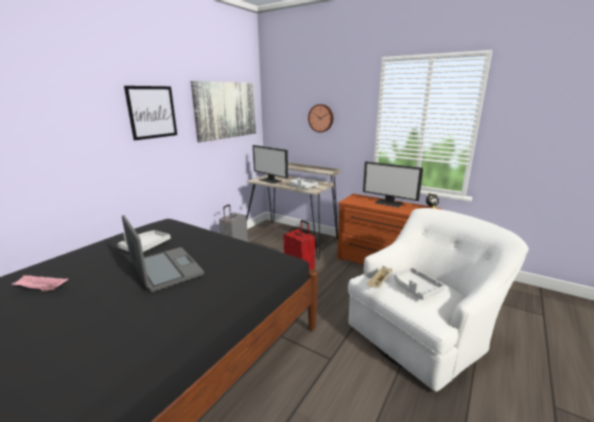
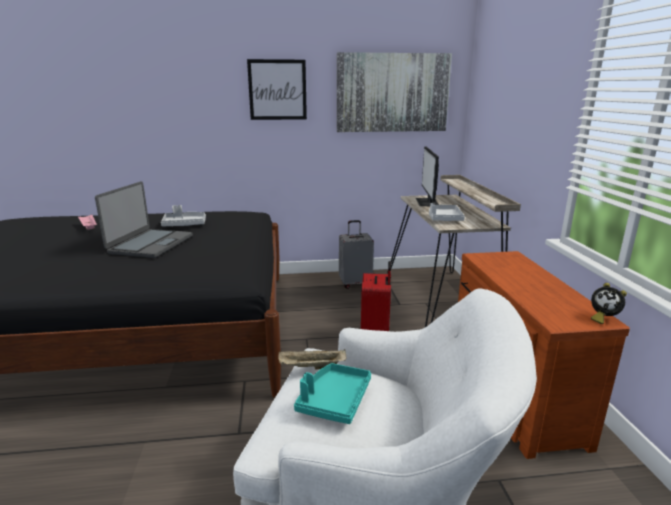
camera: 50 degrees right, 0 degrees up
wall clock [308,104,333,132] -> none
monitor [363,161,423,208] -> none
grey tray [394,267,445,300] -> turquoise tray [294,363,371,424]

